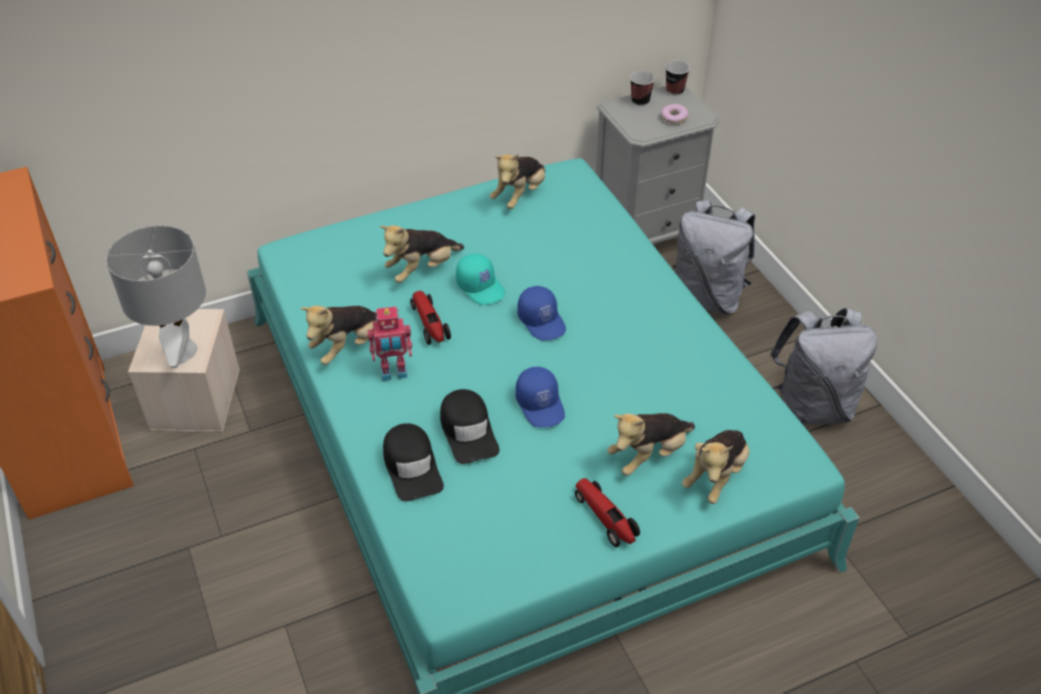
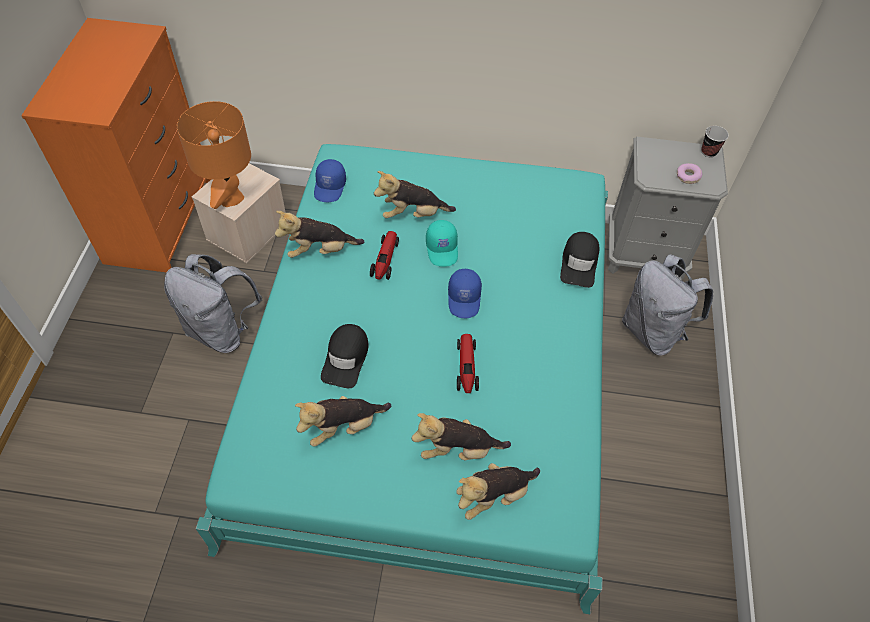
camera: 30 degrees right, 10 degrees up
grey table lamp [106,225,206,368] -> orange table lamp [177,101,251,209]
toy robot [367,306,412,381] -> none
black cap [383,423,444,502] -> black cap moved to [560,232,600,288]
plush toy [490,154,546,209] -> plush toy moved to [295,396,391,447]
blue cap [515,366,565,428] -> blue cap moved to [314,159,346,202]
toy car [575,478,640,547] -> toy car moved to [457,334,479,393]
cup [630,71,655,106] -> none
grey backpack [770,308,877,425] -> grey backpack moved to [164,254,262,353]

